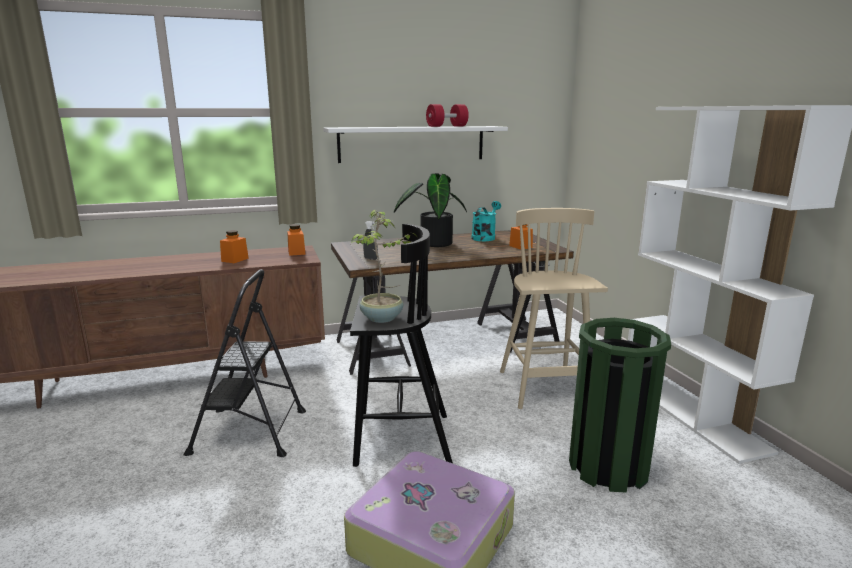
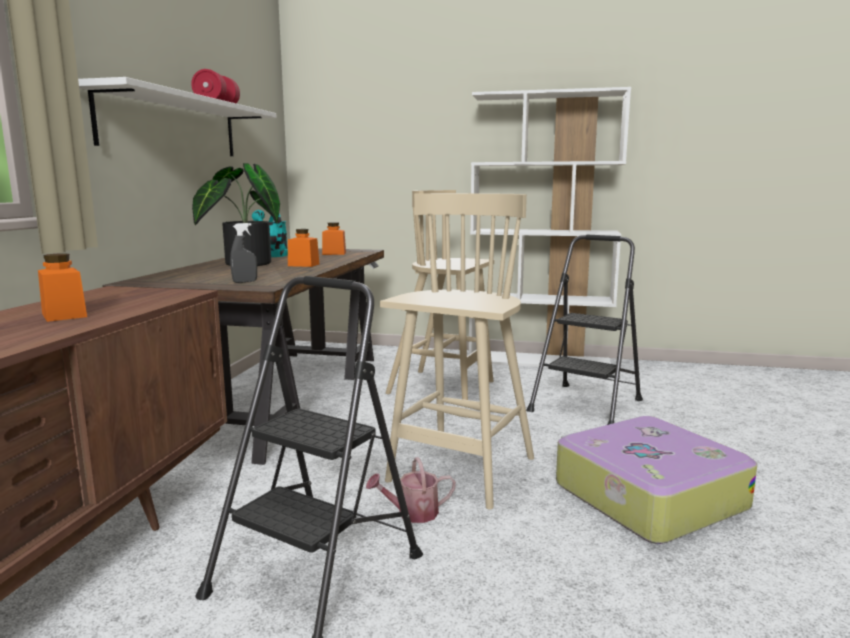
camera: 60 degrees left, 5 degrees down
orange jar [287,224,306,256] -> orange jar moved to [288,229,319,267]
black stool [350,224,453,467] -> beige stool [380,193,534,510]
potted plant [351,210,417,323] -> none
green trash can [569,318,671,493] -> black step ladder [526,235,643,425]
none -> watering can [366,457,456,523]

